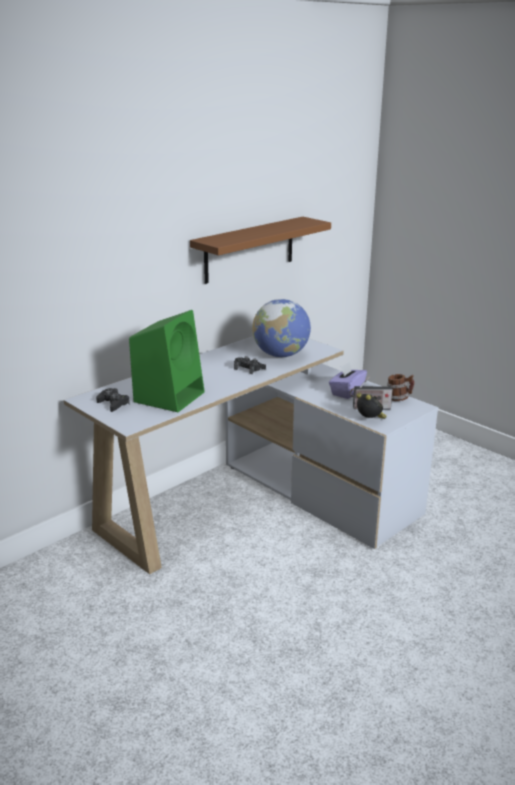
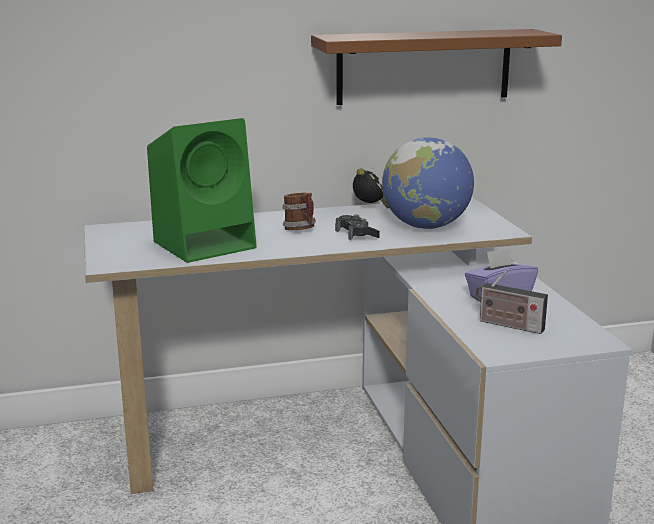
camera: 30 degrees right, 5 degrees down
black game controller [96,388,130,412] -> none
alarm clock [356,393,387,419] -> alarm clock moved to [353,168,389,208]
mug [387,374,414,401] -> mug moved to [282,193,316,230]

